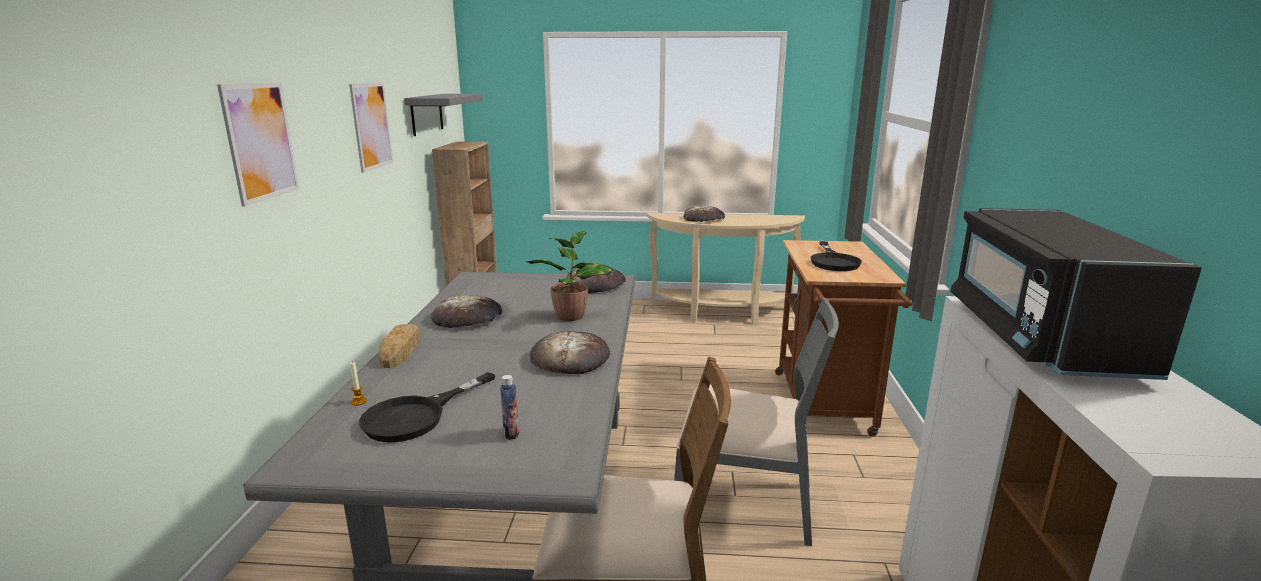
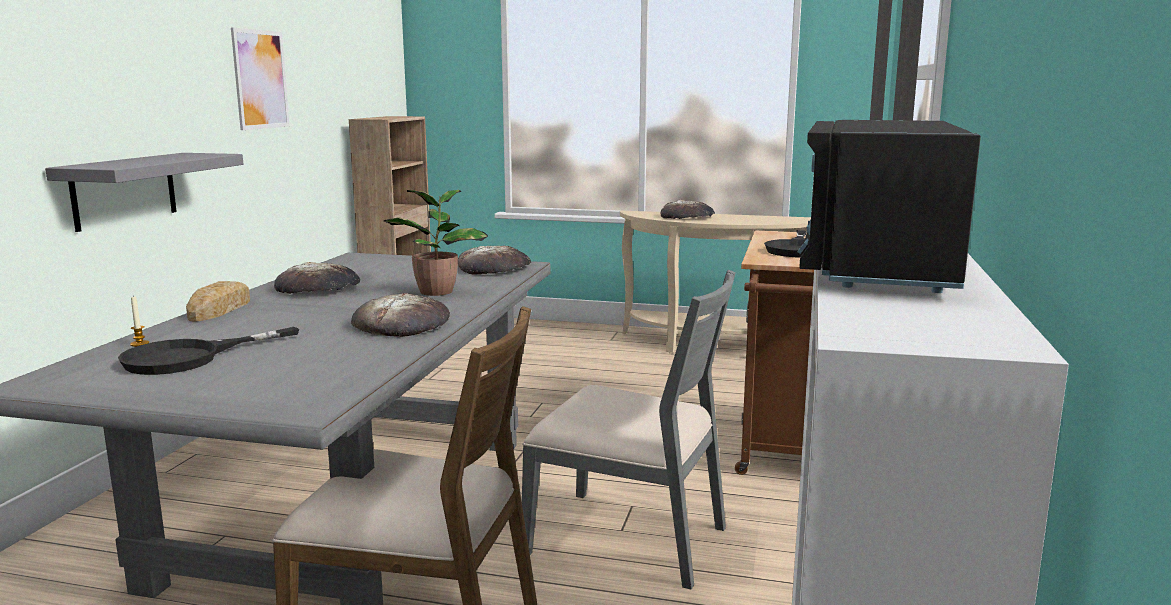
camera: 10 degrees right, 5 degrees down
picture [217,82,299,207] -> none
grey shelf [404,94,483,136] -> grey shelf moved to [45,153,243,232]
bottle [500,375,519,440] -> none

